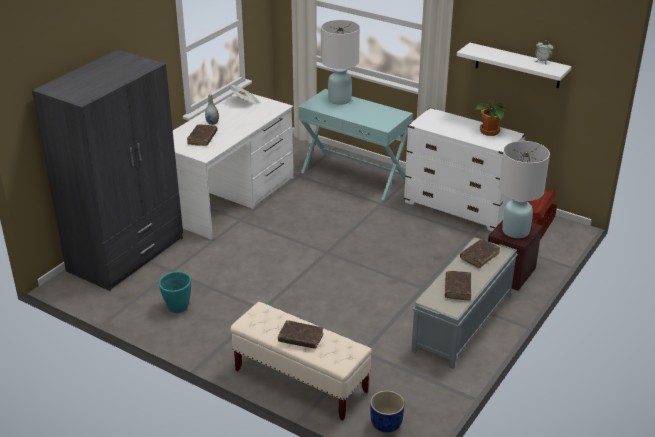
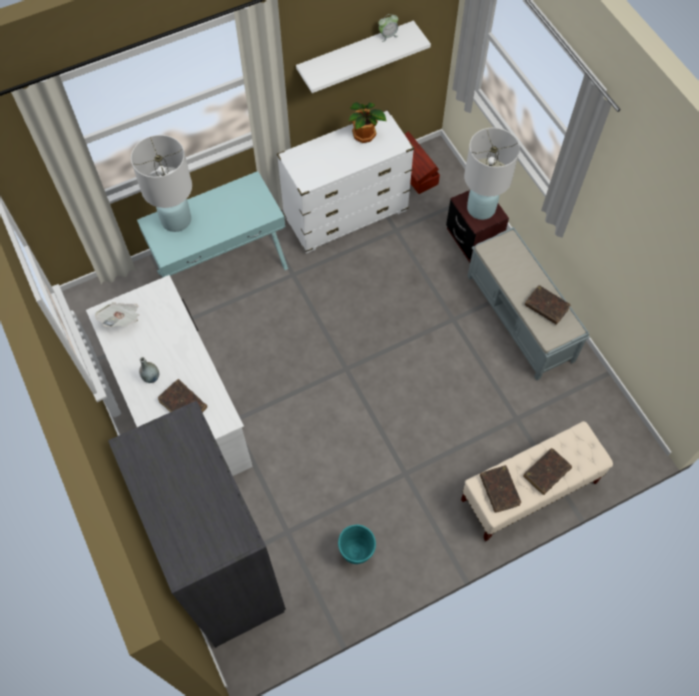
camera: 60 degrees left, 30 degrees up
blue planter [370,391,405,433] -> none
brown book [460,239,500,268] -> brown book moved to [480,465,521,513]

